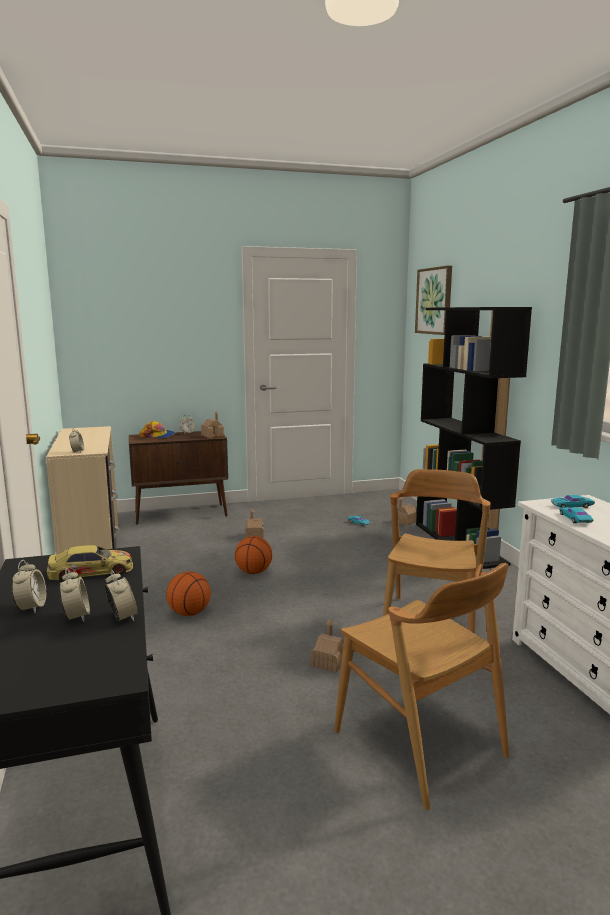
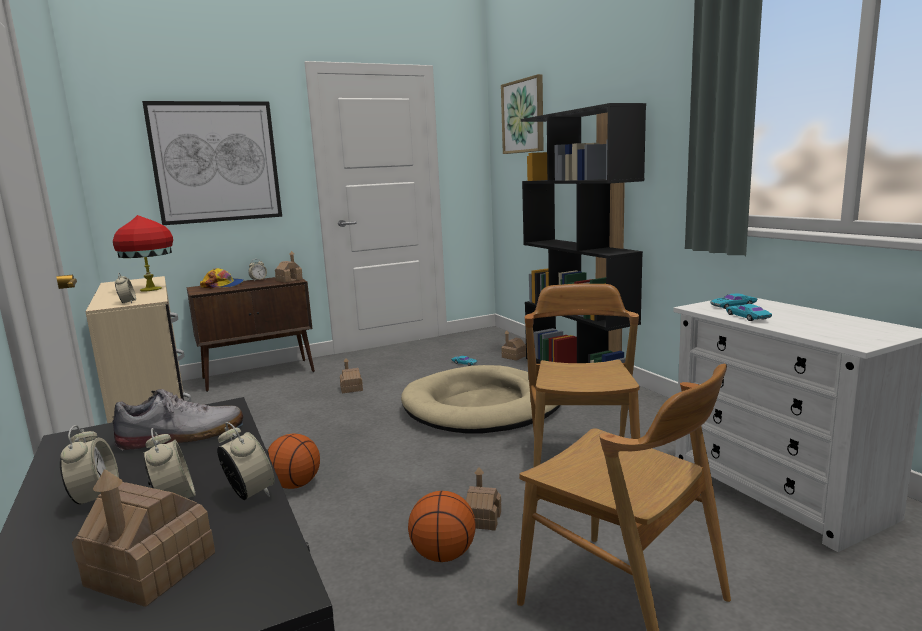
camera: 10 degrees left, 0 degrees up
toy car [47,545,133,581] -> shoe [113,389,243,451]
basketball [235,536,272,574] -> basketball moved to [408,491,476,562]
none -> toy house [72,469,215,607]
none -> red table lamp [113,215,173,292]
none -> picture [142,101,282,225]
none -> beige dog bed [401,365,560,434]

